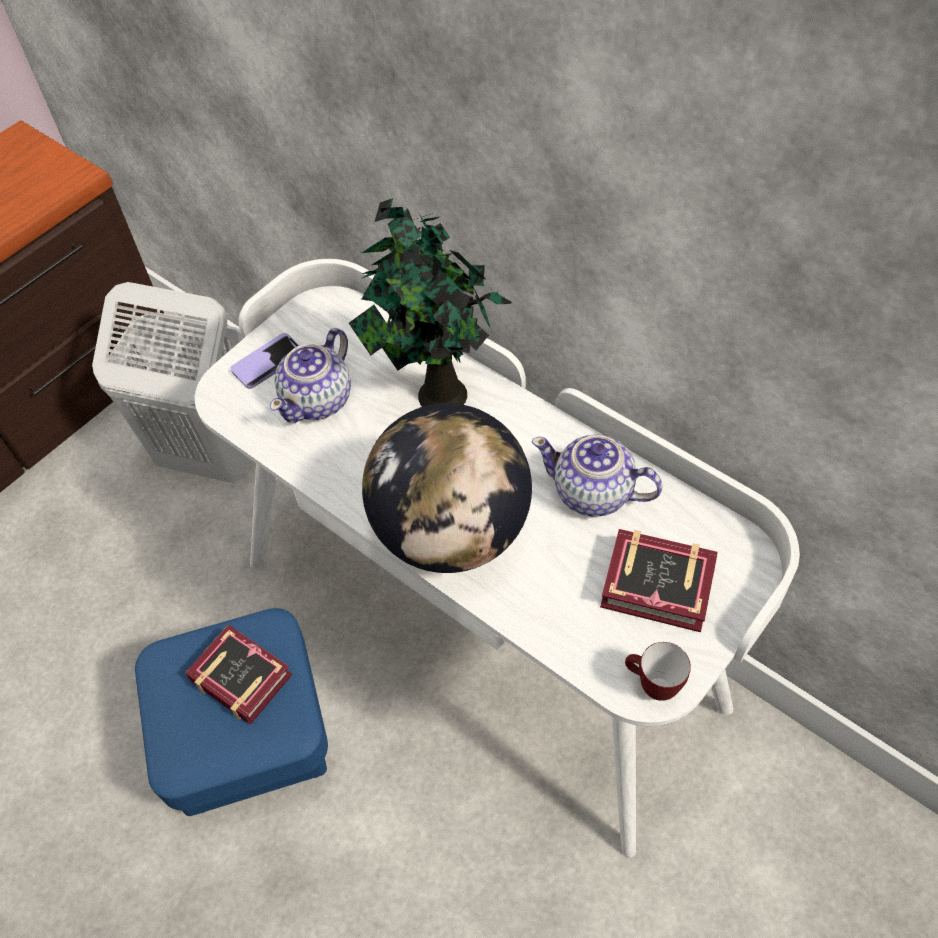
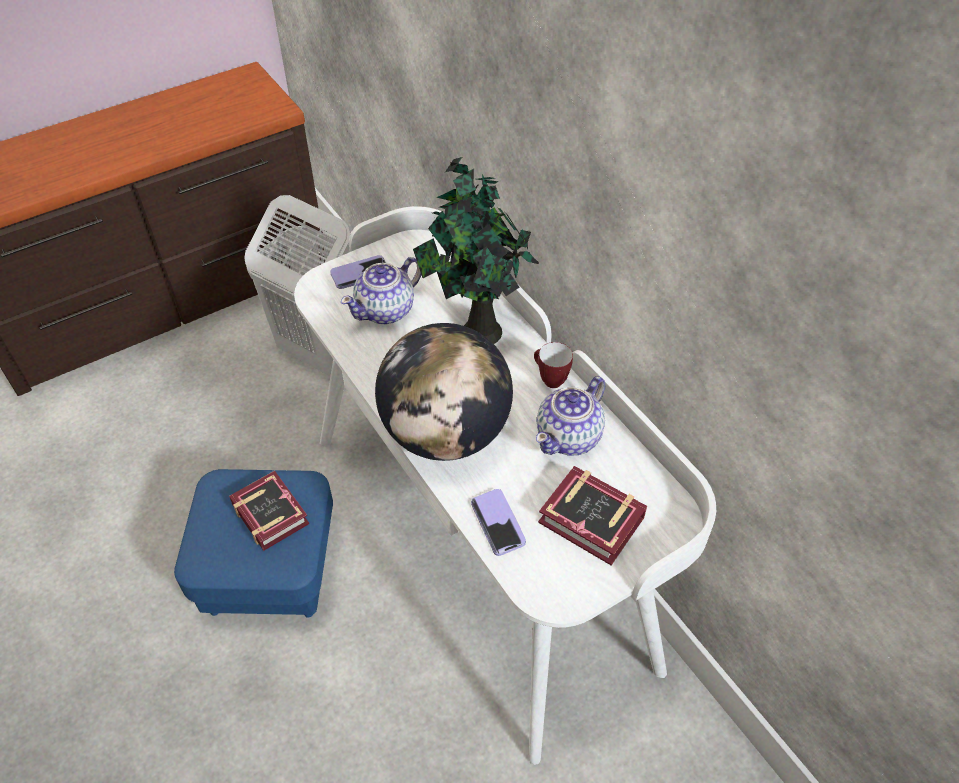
camera: 15 degrees right, 5 degrees down
teapot [532,434,663,517] -> teapot turned 90 degrees counterclockwise [536,376,605,456]
mug [625,642,691,701] -> mug moved to [534,342,573,388]
none -> phone [471,489,526,556]

